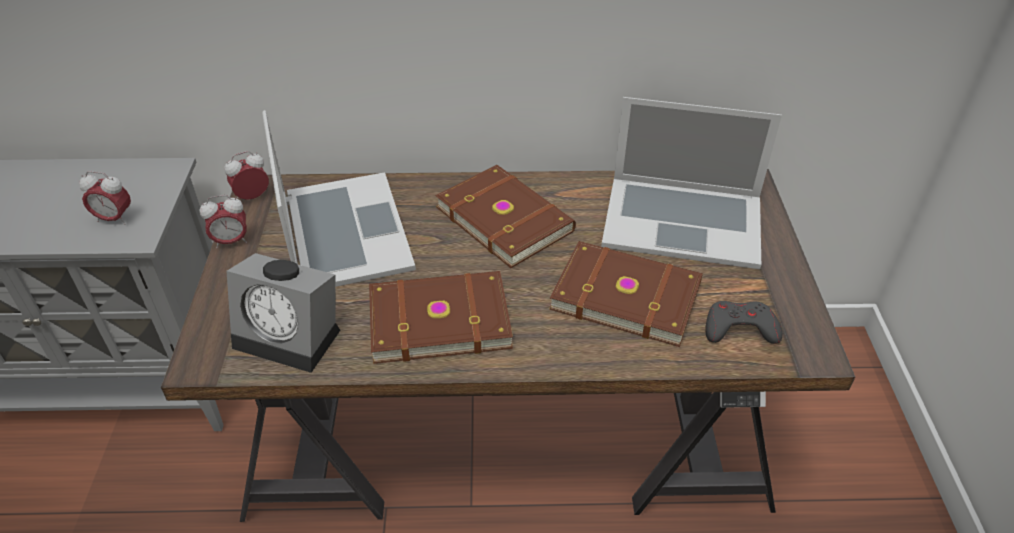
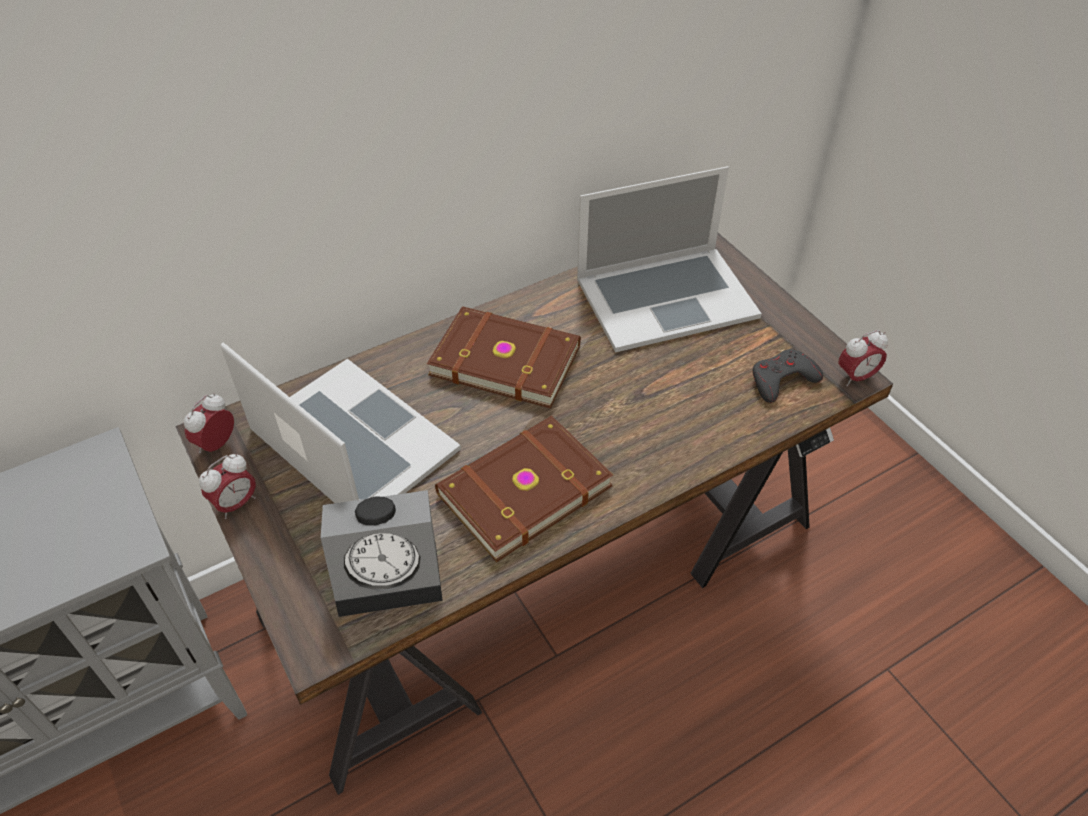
camera: 30 degrees left, 5 degrees up
alarm clock [79,171,131,225] -> alarm clock moved to [838,330,888,386]
brown book [549,241,703,347] -> none

